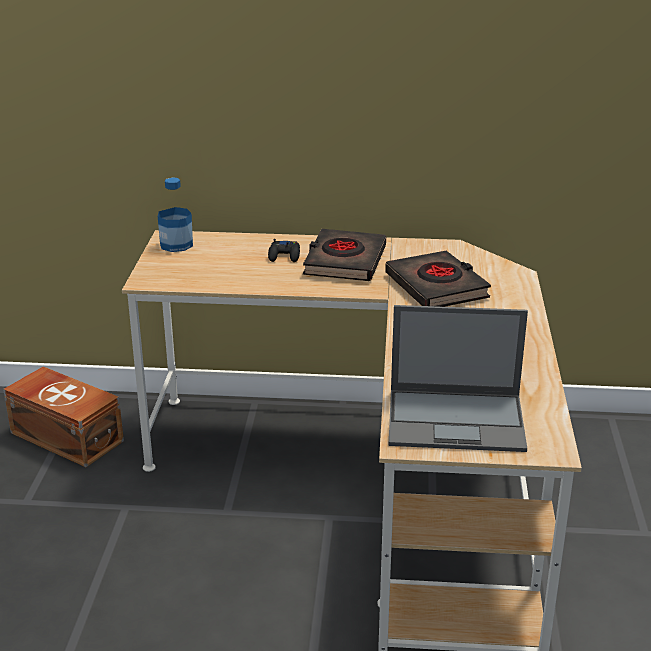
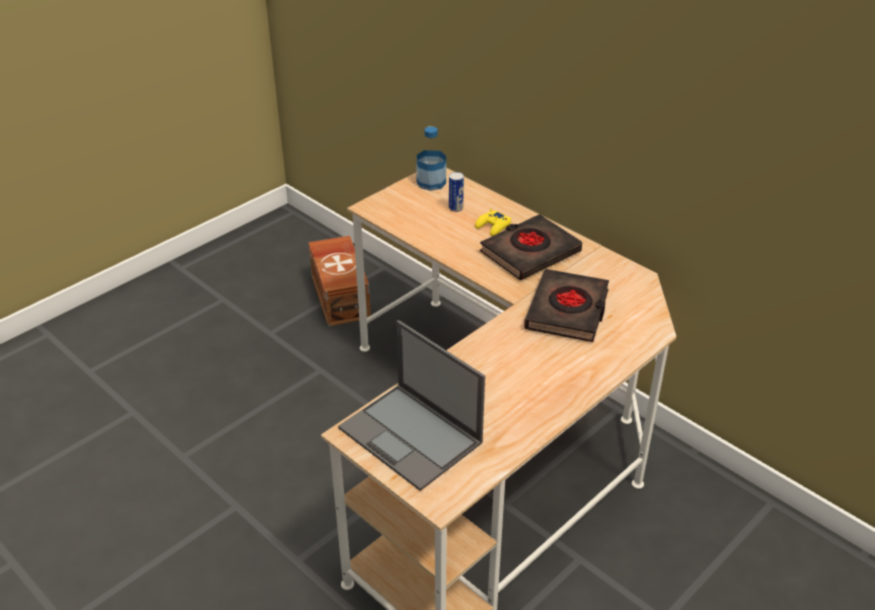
camera: 40 degrees right, 10 degrees up
black game controller [268,239,300,262] -> yellow game controller [475,209,511,236]
none -> can [449,172,464,212]

